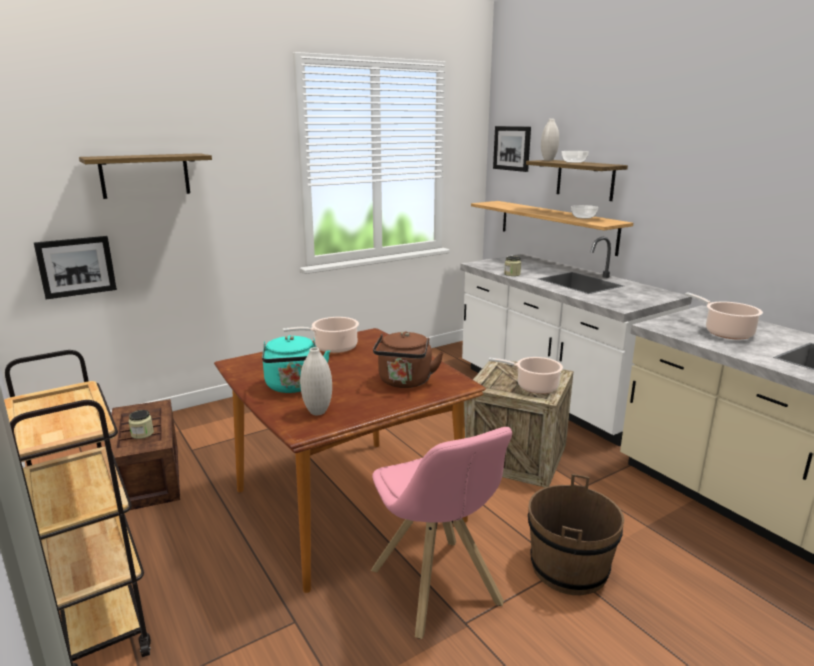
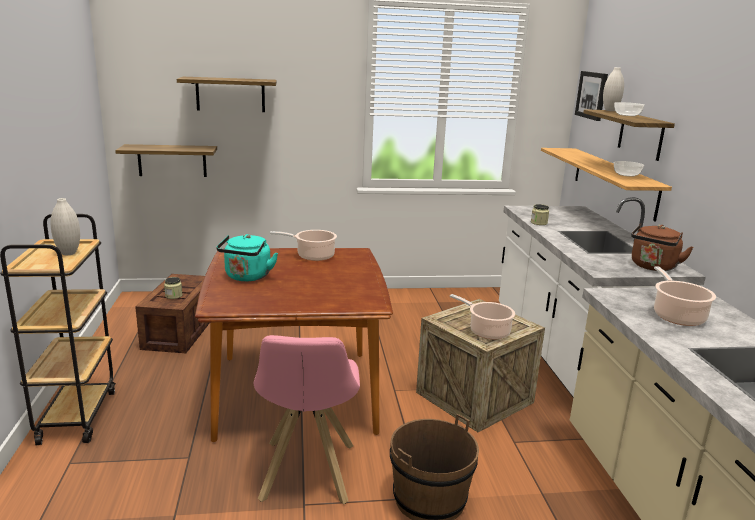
camera: 25 degrees right, 0 degrees up
picture [34,236,117,299] -> shelf [115,144,217,177]
white vase [300,347,332,415] -> white vase moved to [50,198,80,255]
brown kettle [373,331,444,388] -> brown kettle moved to [631,224,694,271]

